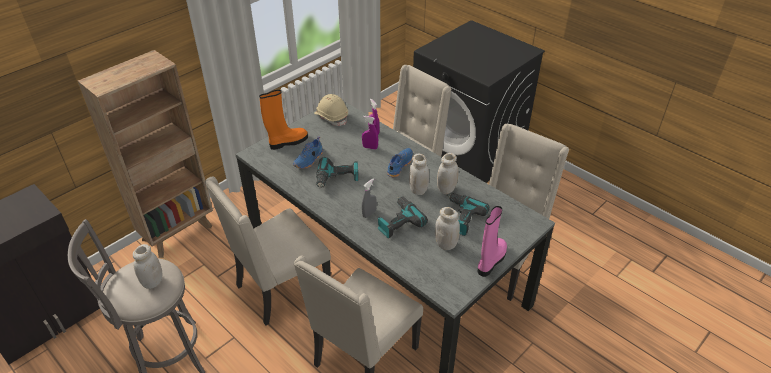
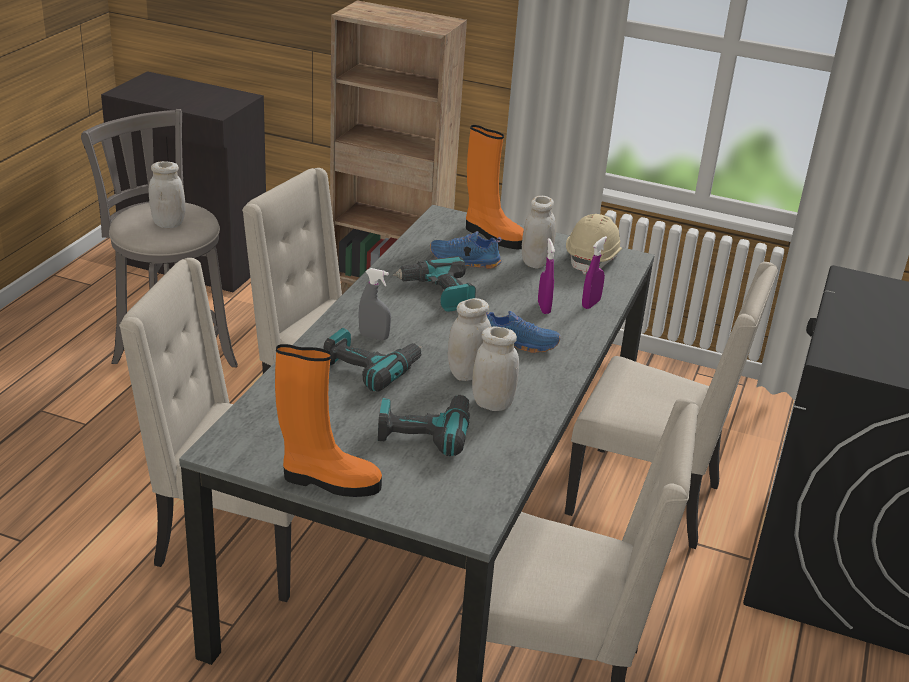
camera: 65 degrees right, 10 degrees down
white jar [435,207,460,250] -> white jar moved to [522,196,556,269]
pink boot [478,206,507,277] -> orange boot [275,344,382,497]

